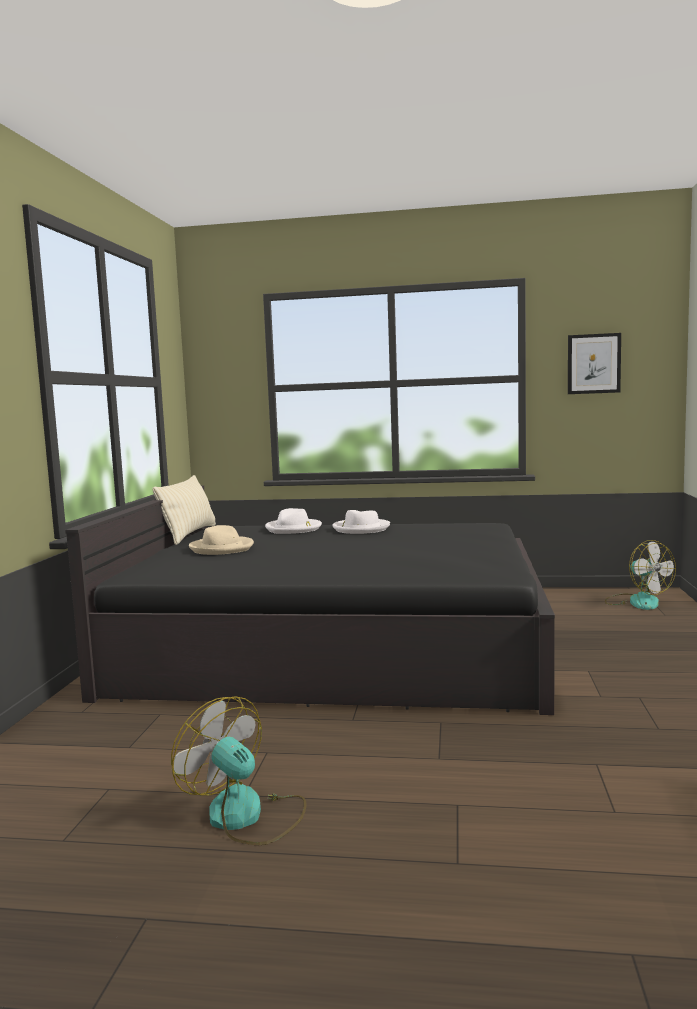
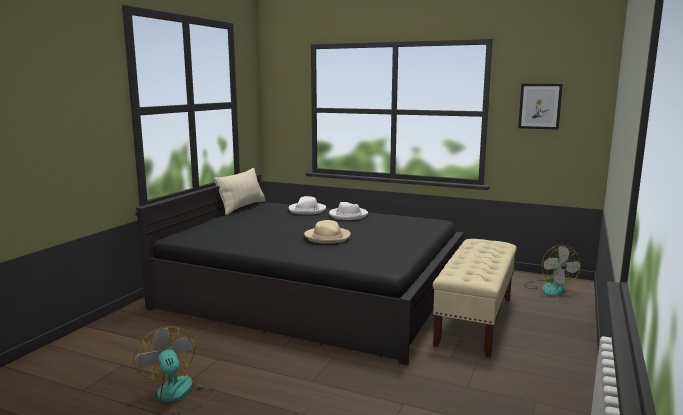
camera: 15 degrees right, 5 degrees up
beige hat [189,525,254,555] -> beige hat moved to [304,220,351,244]
none -> beige bench [433,239,517,358]

